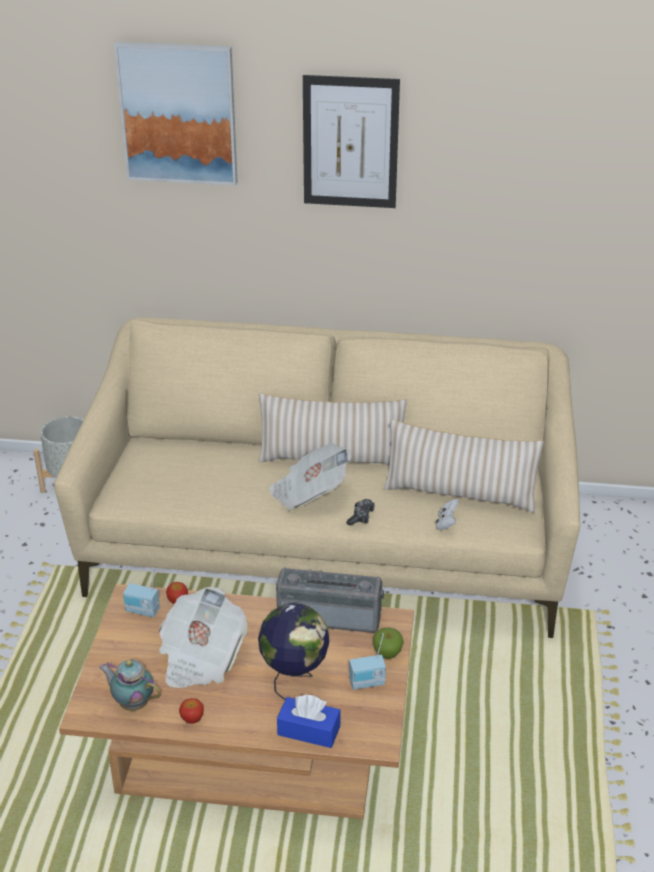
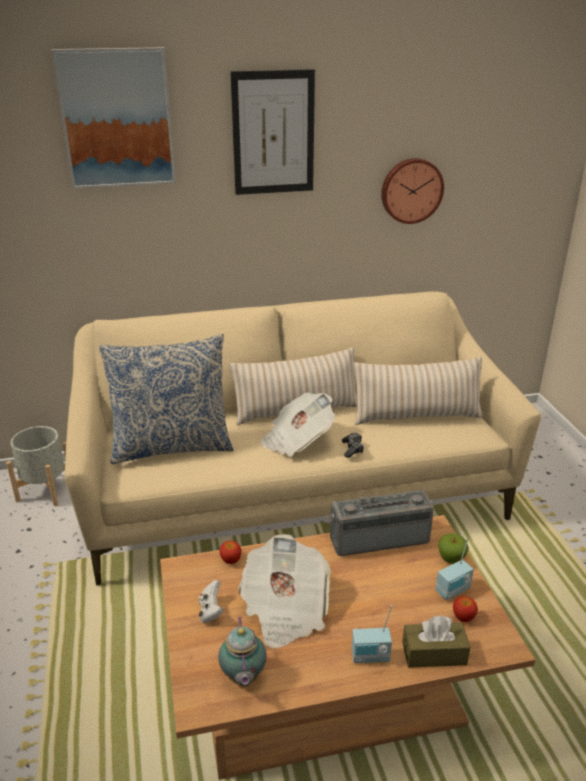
camera: 20 degrees left, 5 degrees down
teapot [99,660,161,711] -> teapot turned 105 degrees counterclockwise [218,617,267,686]
radio [123,568,160,617] -> radio moved to [352,605,392,663]
apple [179,698,204,724] -> apple moved to [453,596,478,622]
globe [258,603,329,700] -> none
blue tissue box [277,695,340,748] -> brown tissue box [402,616,470,668]
white game controller [435,499,459,530] -> white game controller moved to [198,580,224,623]
none -> pillow [99,334,233,464]
none -> wall clock [381,158,444,224]

